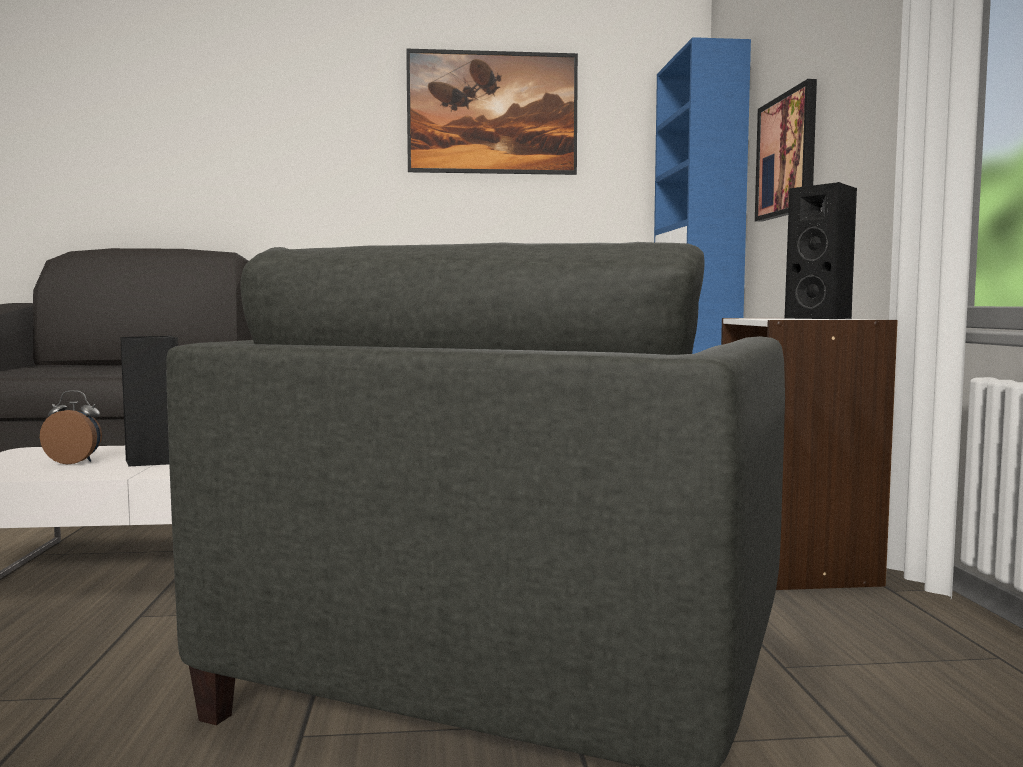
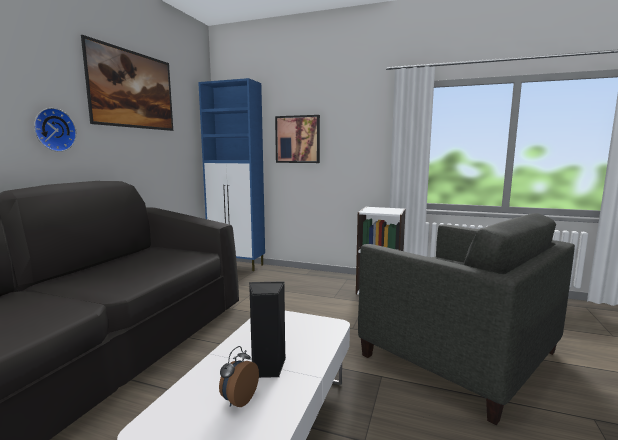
camera: 65 degrees left, 5 degrees up
black speaker [785,182,857,319] -> none
none -> wall clock [34,108,77,152]

